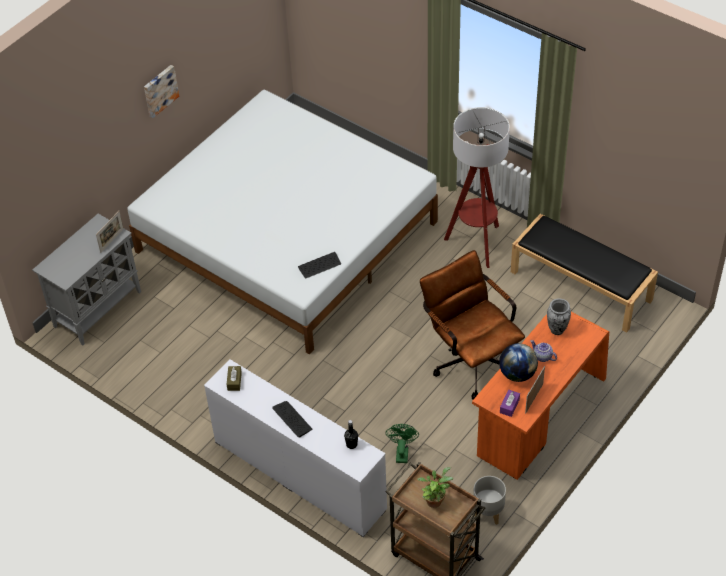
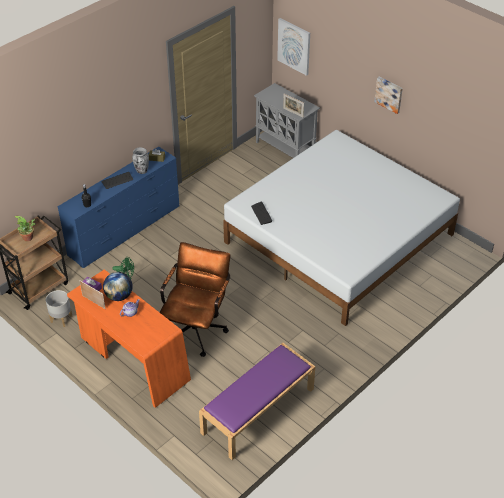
camera: 95 degrees right, 5 degrees down
white dresser [204,359,387,537] -> blue dresser [57,147,179,268]
brown office chair [420,250,525,400] -> brown office chair turned 45 degrees counterclockwise [160,242,230,357]
floor lamp [444,107,510,268] -> none
black bench [511,214,658,332] -> purple bench [199,343,316,460]
vase [547,298,571,335] -> vase moved to [132,147,149,174]
none -> picture [277,18,310,76]

